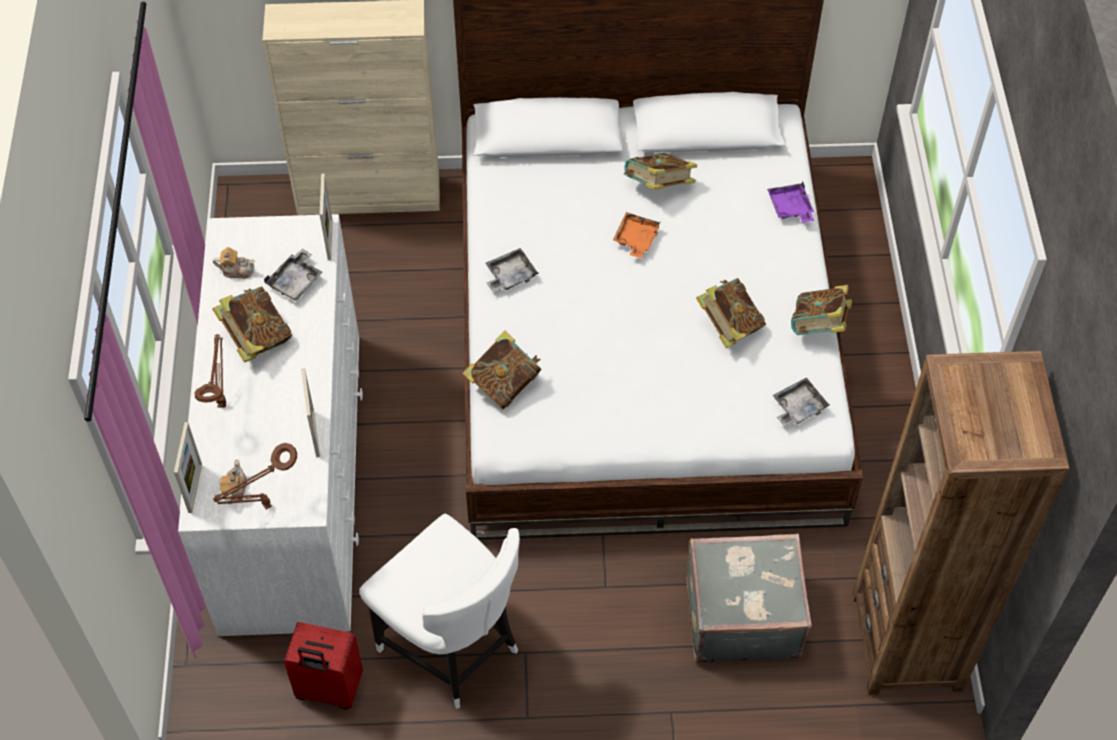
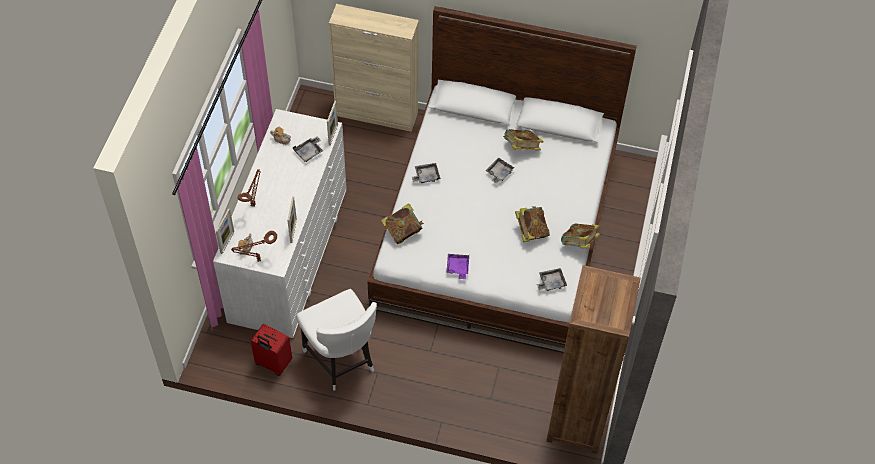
camera: 15 degrees right, 0 degrees up
book [212,286,292,362] -> none
orange tray [613,212,660,258] -> grey tray [486,157,515,184]
grey suitcase [686,534,812,662] -> none
purple tray [767,182,814,223] -> purple tray moved to [446,254,469,279]

